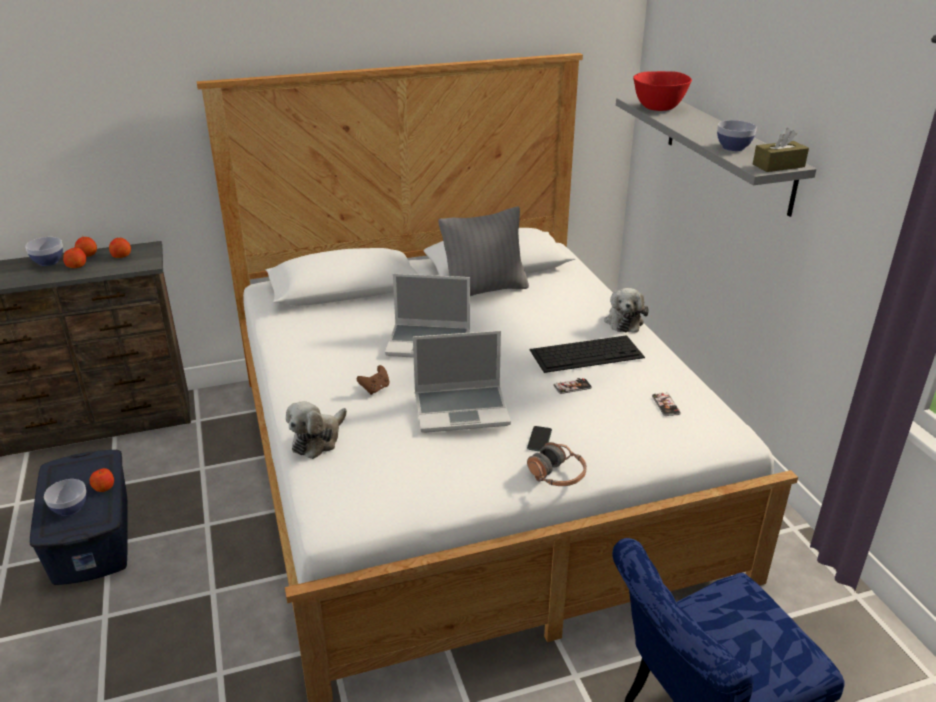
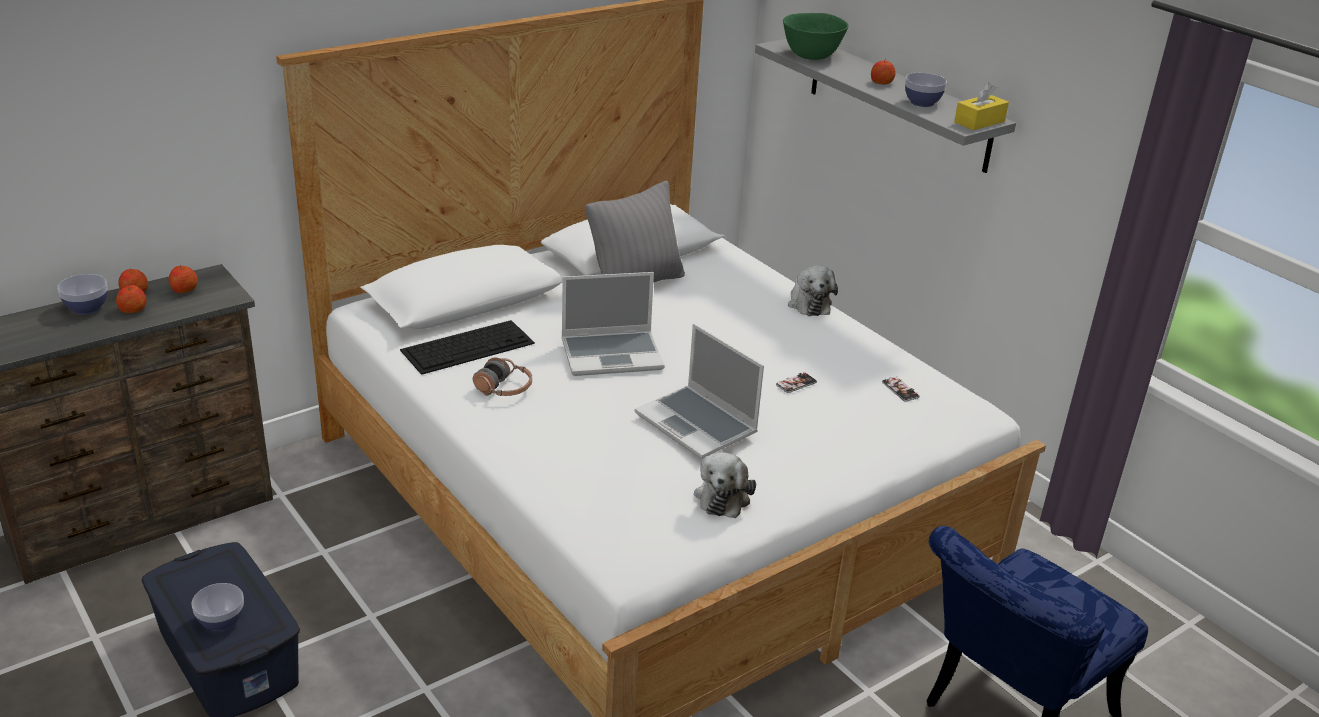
camera: 20 degrees left, 0 degrees up
apple [90,468,114,492] -> apple moved to [871,60,896,84]
plush toy [286,401,347,459] -> plush toy moved to [694,452,756,518]
brown game controller [357,365,390,395] -> none
laptop [413,331,511,433] -> laptop turned 75 degrees clockwise [635,323,764,459]
phone [527,426,552,452] -> none
headphones [527,442,587,486] -> headphones moved to [473,357,532,396]
keyboard [530,335,645,373] -> keyboard moved to [400,320,535,375]
red bowl [633,71,692,111] -> green bowl [783,13,849,60]
brown tissue box [753,128,809,172] -> yellow tissue box [954,83,1009,130]

